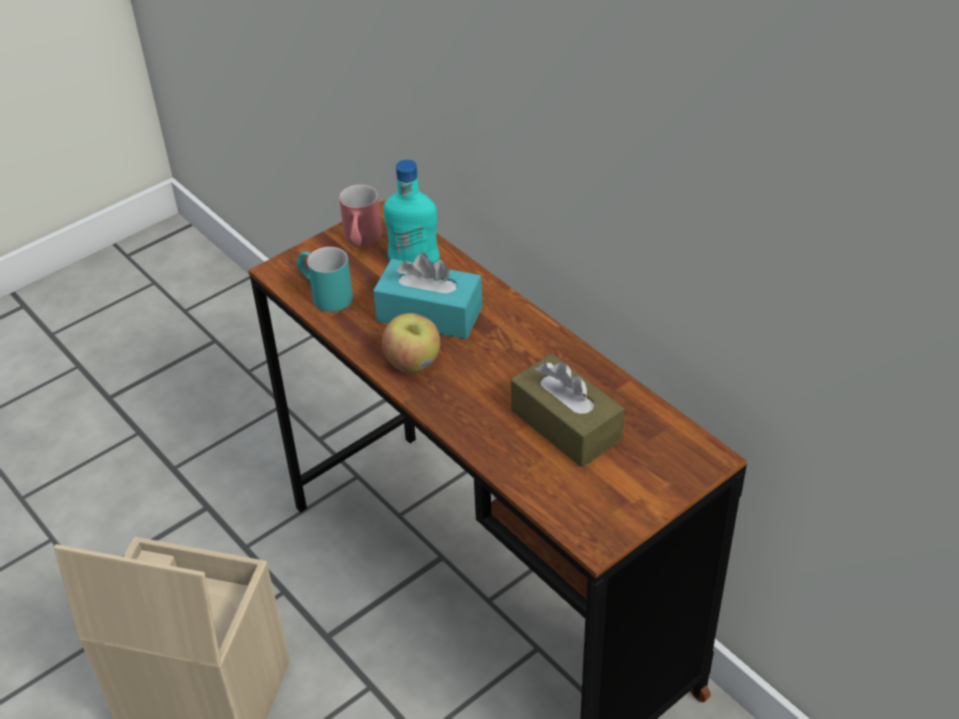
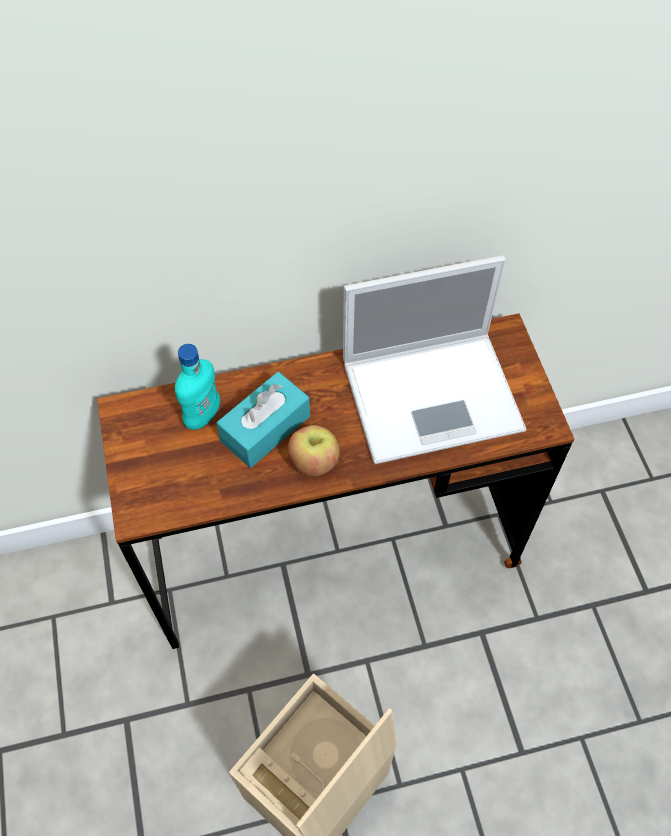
camera: 65 degrees left, 15 degrees up
turquoise mug [296,247,353,312] -> none
red mug [339,185,382,247] -> none
brown tissue box [511,354,624,467] -> laptop [343,255,527,464]

